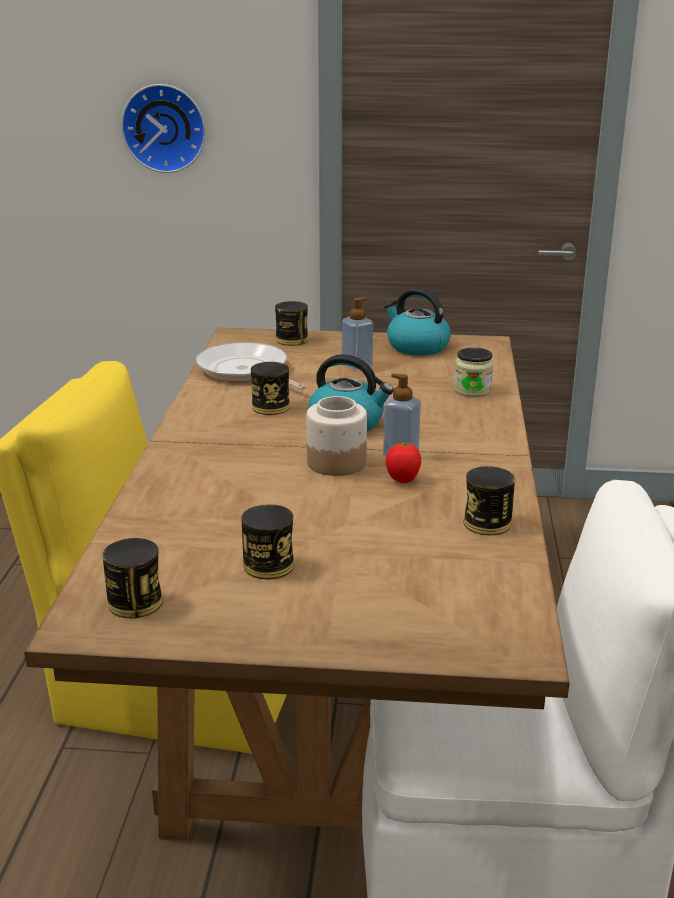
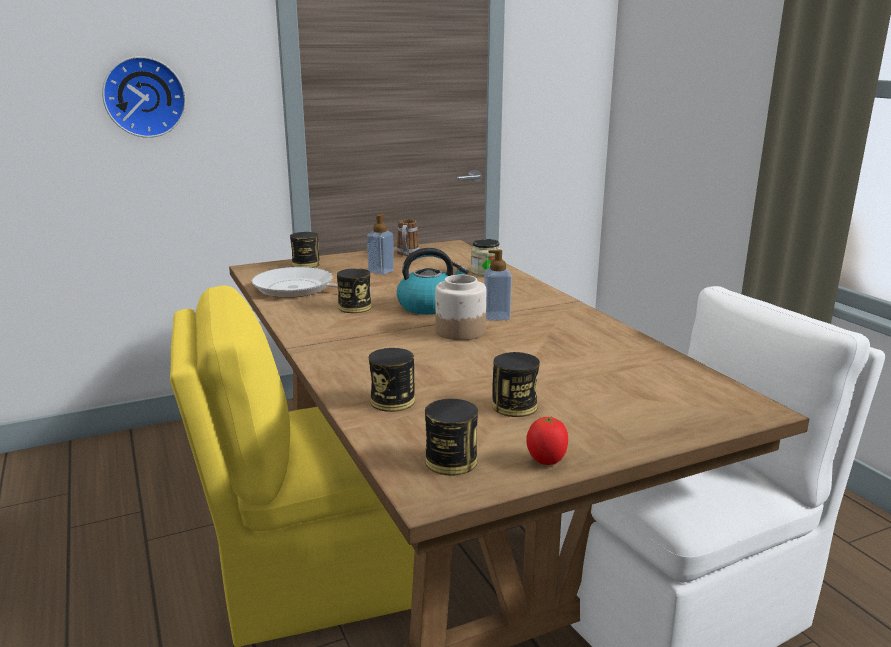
camera: 30 degrees left, 5 degrees down
kettle [384,288,451,355] -> mug [397,219,419,256]
tomato [386,442,421,483] -> tomato moved to [526,416,568,465]
can [464,466,515,535] -> can moved to [369,348,415,412]

